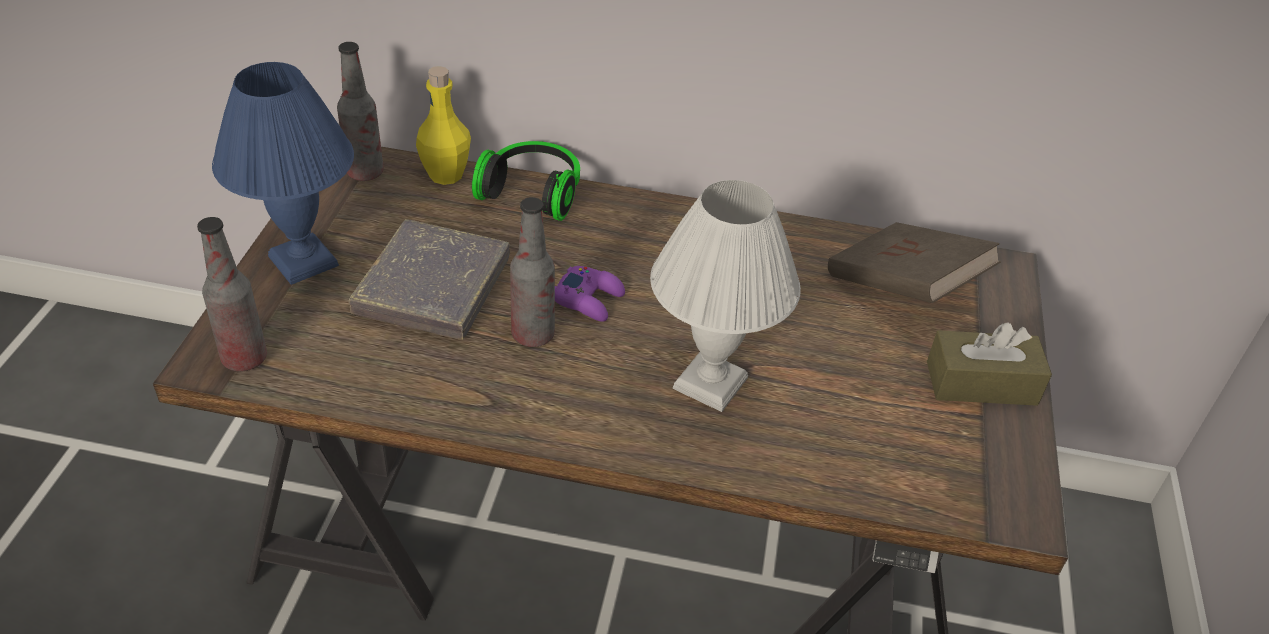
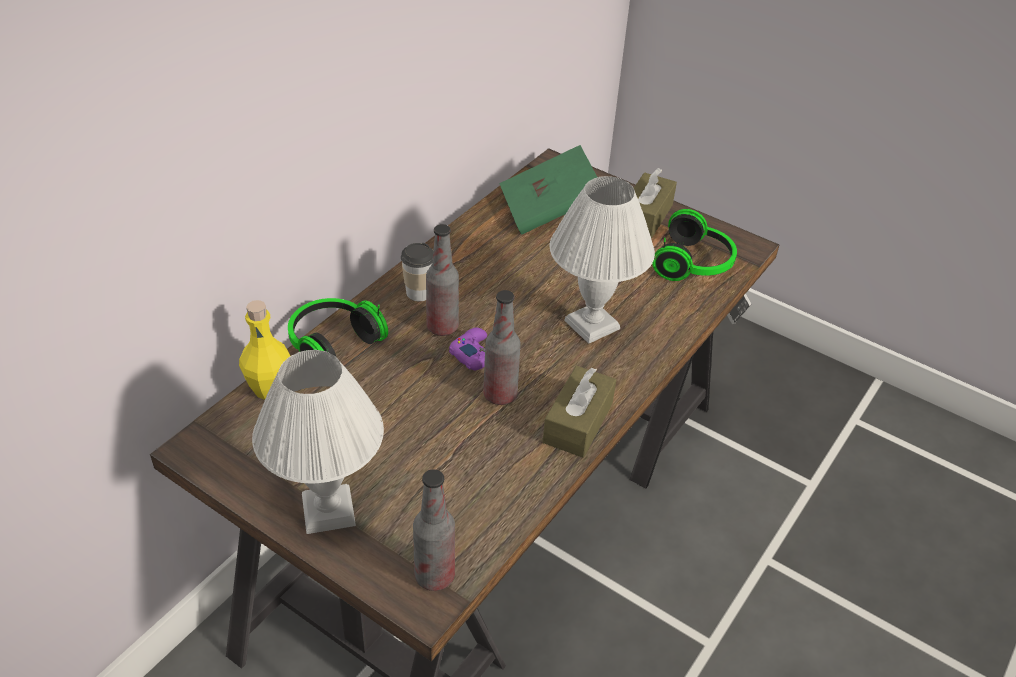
camera: 65 degrees left, 0 degrees up
blue table lamp [212,62,354,285] -> white table lamp [252,350,384,534]
bottle [337,42,384,181] -> bottle moved to [426,224,459,336]
grey book [349,219,510,339] -> none
brown book [828,222,1001,303] -> green book [499,145,597,235]
none -> cup [401,243,433,301]
none -> brown tissue box [543,366,616,458]
none -> headphones [652,209,737,281]

